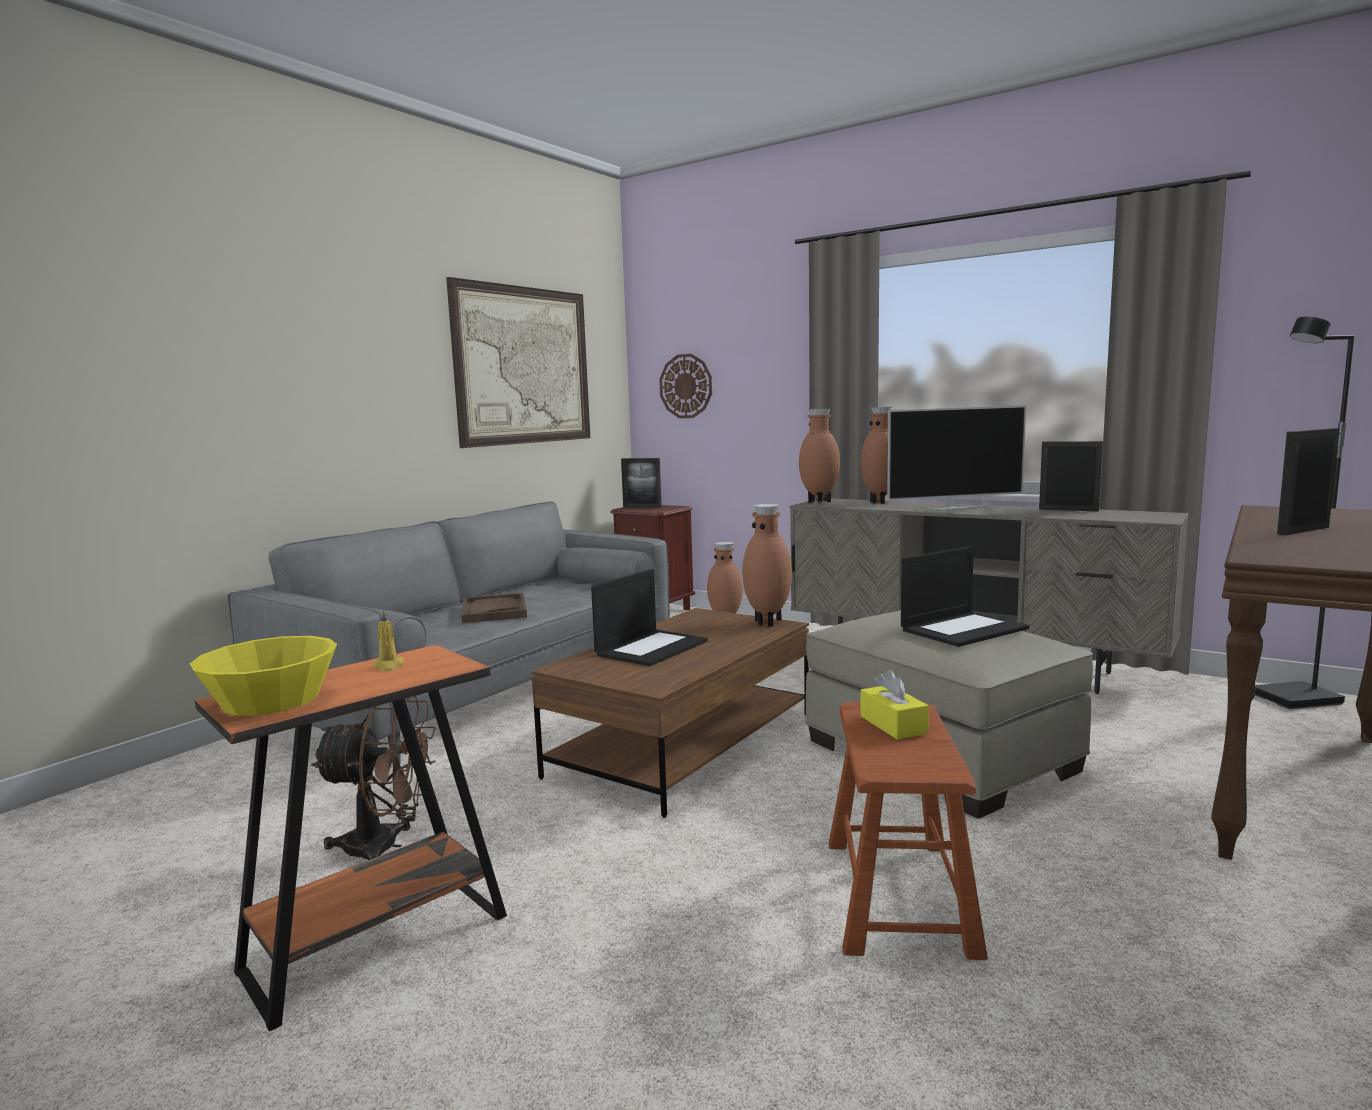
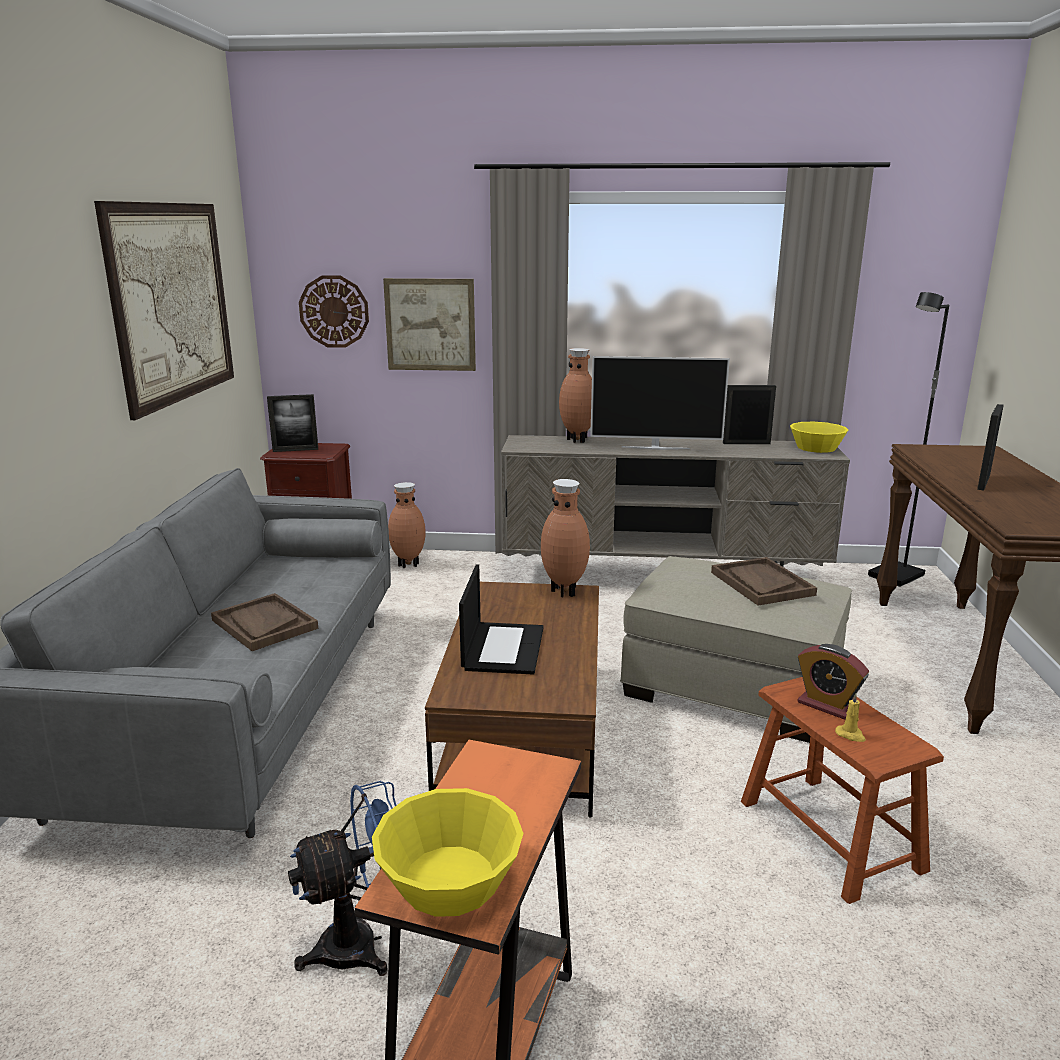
camera: 30 degrees left, 10 degrees up
brown fan [311,696,436,860] -> blue fan [288,781,396,976]
yellow candle [373,609,404,672] -> yellow candle moved to [835,693,866,742]
brown vase [799,409,840,503] -> none
yellow tissue box [861,670,929,739] -> alarm clock [797,644,869,720]
television [887,406,1026,511] -> television turned 45 degrees clockwise [590,356,730,450]
laptop [901,546,1029,647] -> brown tray [711,557,817,605]
none -> picture [383,278,476,371]
none -> yellow bowl [790,422,848,453]

